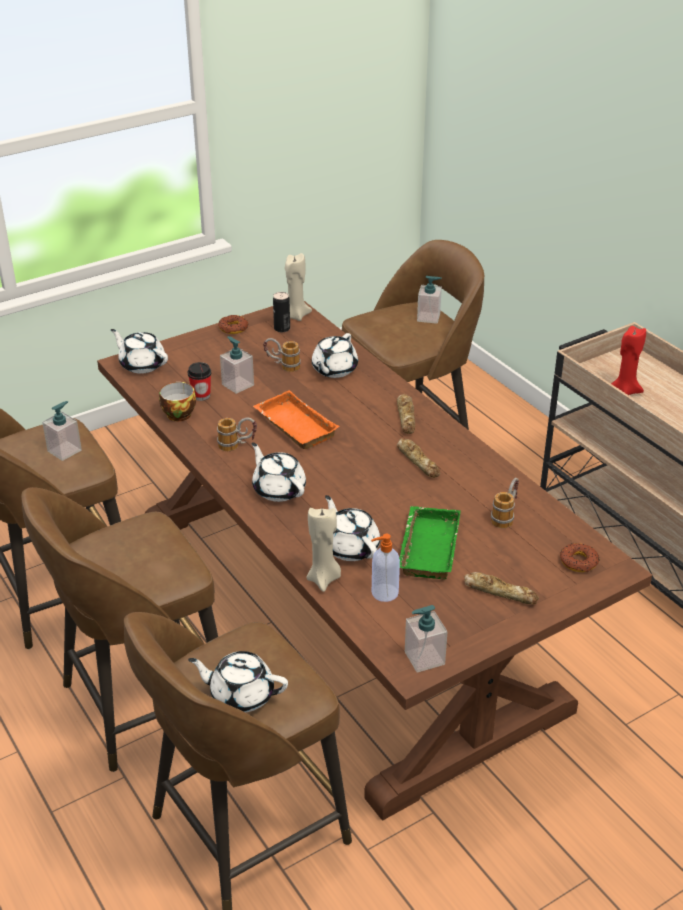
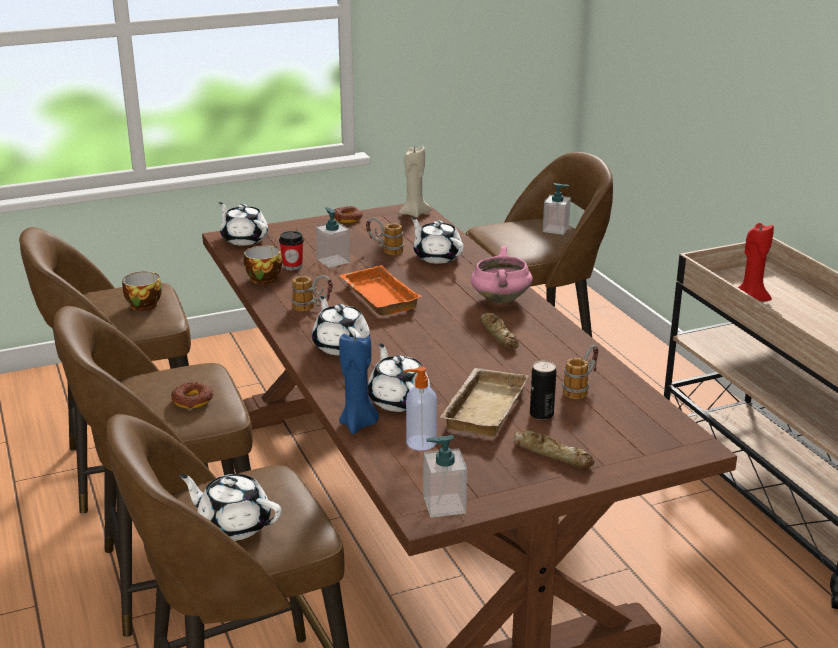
camera: 10 degrees right, 10 degrees down
soap dispenser [42,401,82,461] -> cup [122,271,162,311]
can [273,292,290,332] -> can moved to [530,361,556,420]
beige candle [306,508,341,592] -> blue candle [339,334,379,434]
white teapot [312,333,358,378] -> white teapot turned 105 degrees clockwise [411,217,464,264]
bread [396,394,415,434] -> pink cooking pot [471,246,533,303]
green tray [399,506,461,579] -> beige tray [440,368,528,437]
donut [560,543,599,572] -> donut moved to [171,382,213,409]

